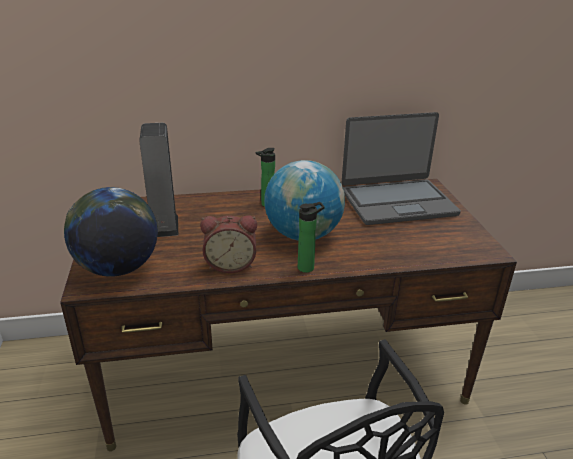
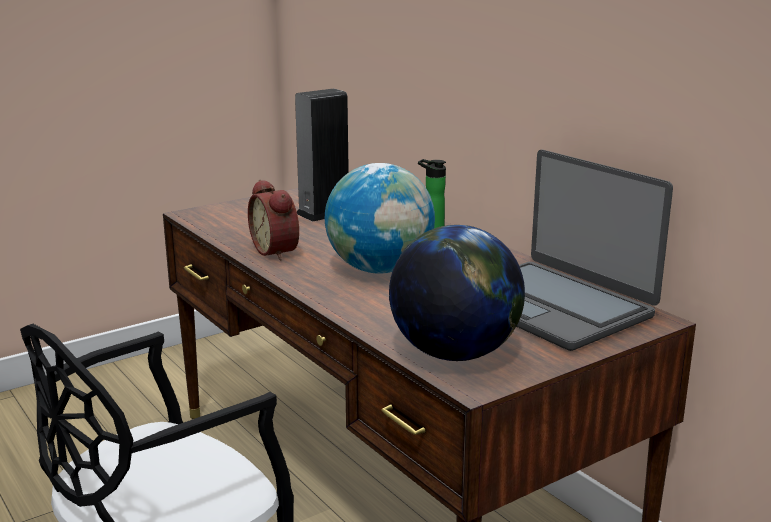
camera: 65 degrees right, 10 degrees down
globe [64,187,158,277] -> globe moved to [389,225,525,361]
bottle [298,202,325,273] -> none

